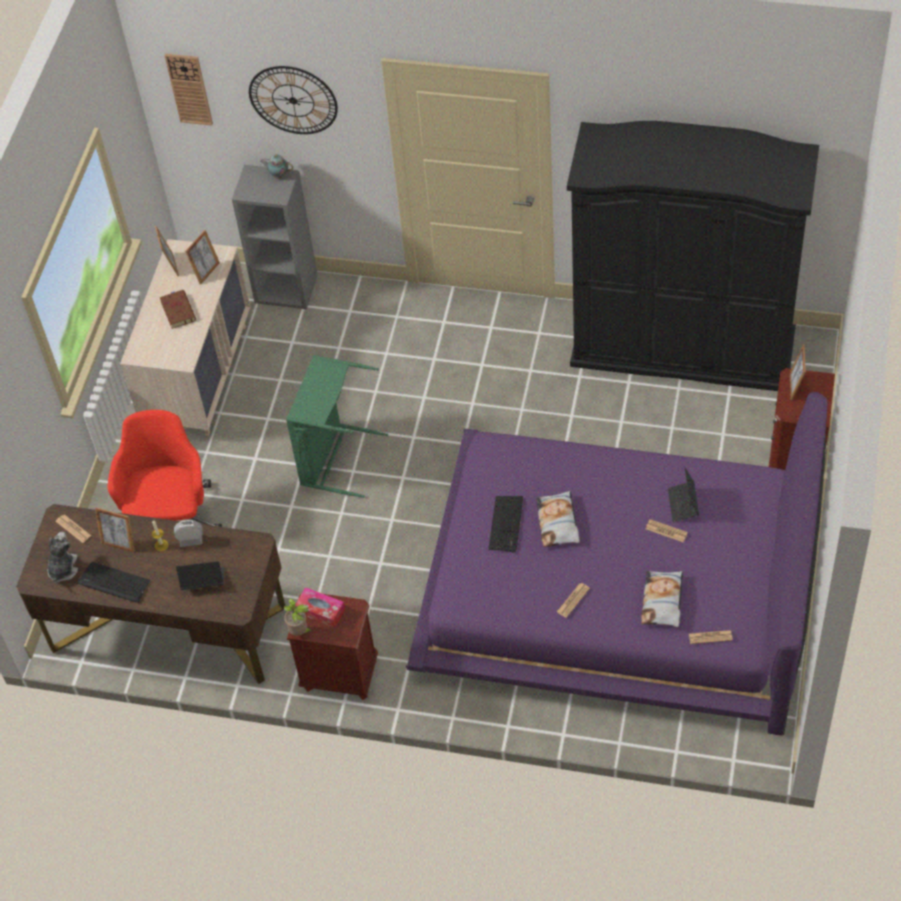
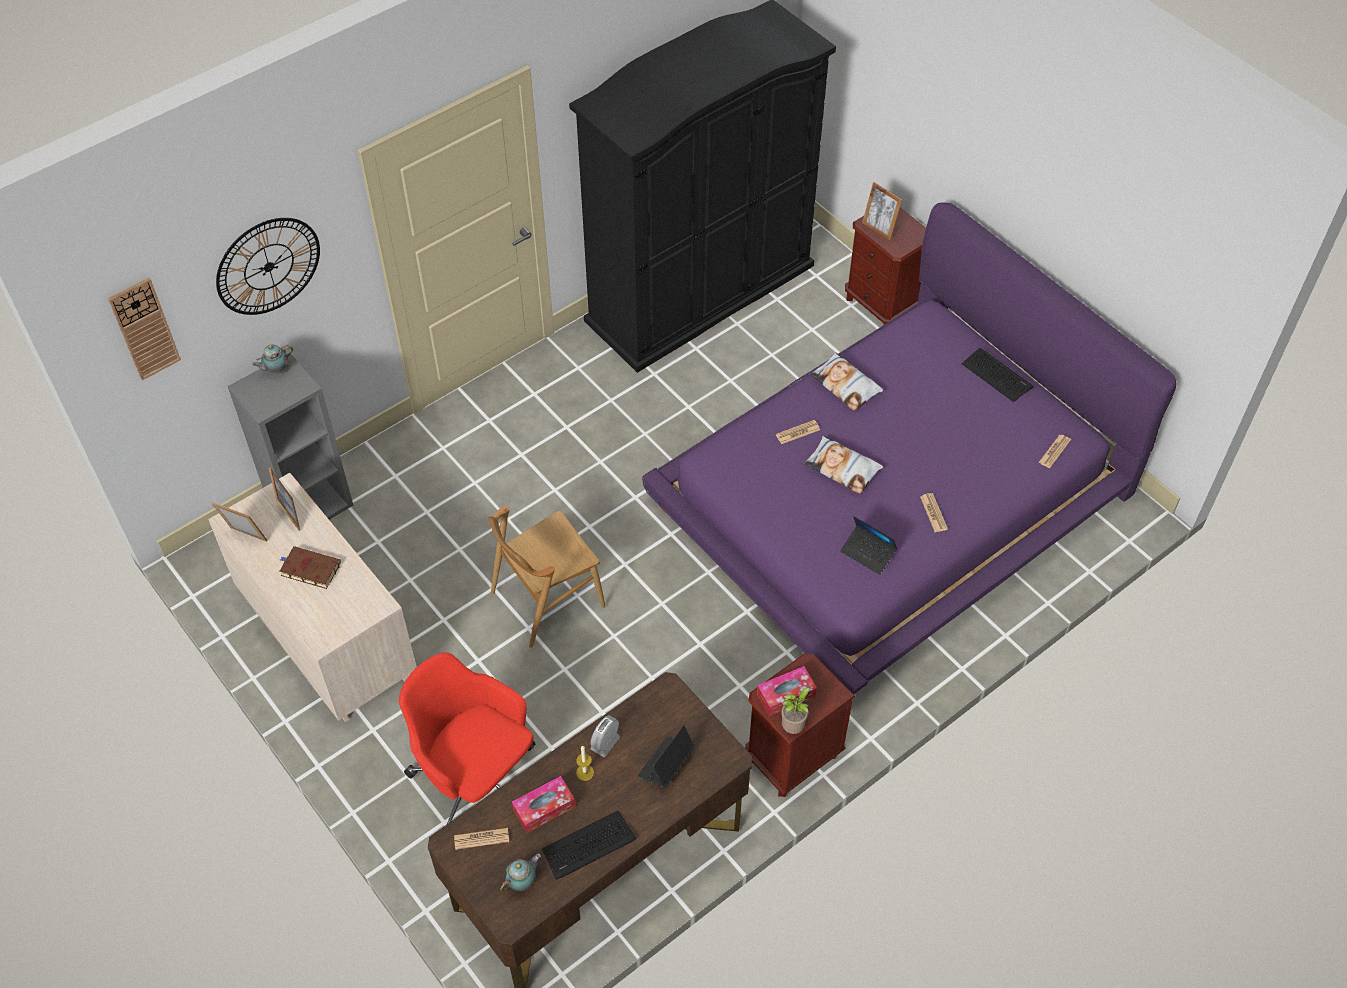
camera: 55 degrees left, 0 degrees up
plush toy [48,532,78,583] -> teapot [500,854,541,891]
picture frame [95,508,134,552] -> tissue box [512,776,576,833]
green laundry basket [286,355,388,498] -> brown chair [488,506,605,648]
keyboard [489,496,523,553] -> keyboard moved to [962,347,1034,402]
pillow [641,571,683,627] -> pillow moved to [810,352,883,411]
newspaper [646,519,688,542] -> newspaper moved to [776,420,820,444]
laptop [668,467,699,522] -> laptop moved to [840,516,897,575]

